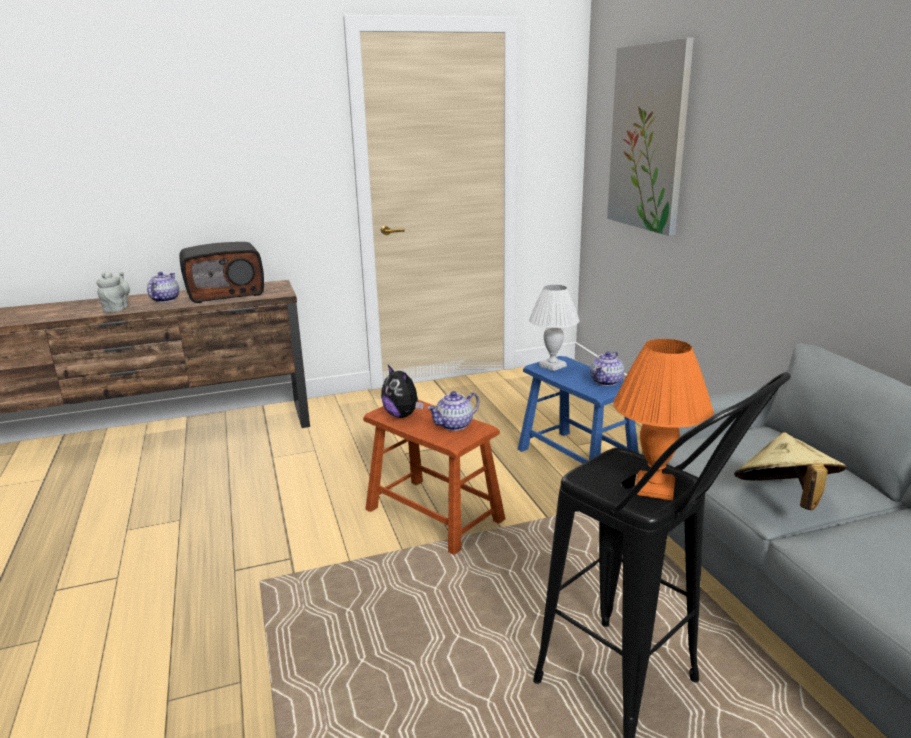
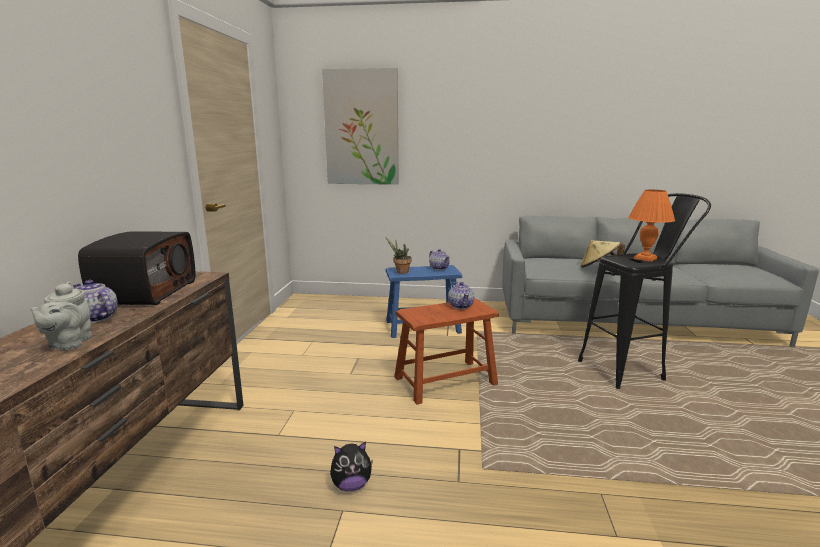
camera: 65 degrees left, 5 degrees down
grey teapot [96,271,130,312] -> grey teapot turned 120 degrees counterclockwise [31,282,92,350]
plush toy [381,365,424,418] -> plush toy moved to [330,441,373,491]
white table lamp [529,285,580,371] -> potted plant [386,237,412,274]

